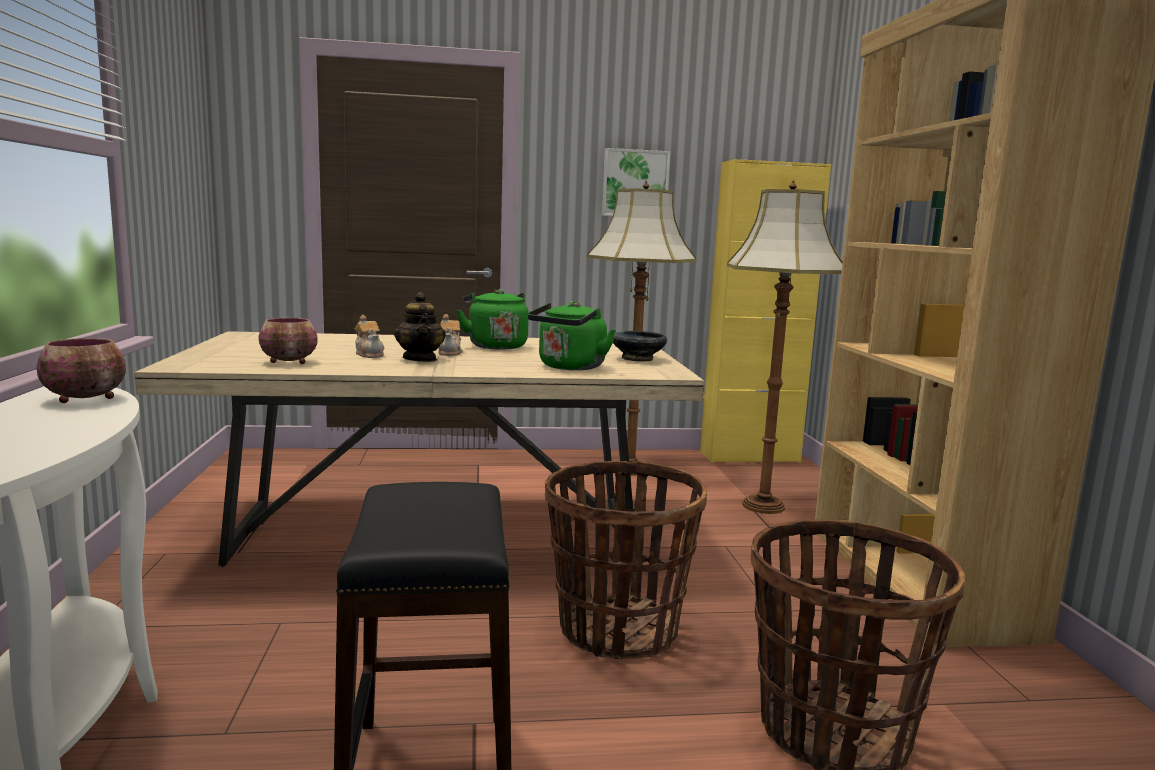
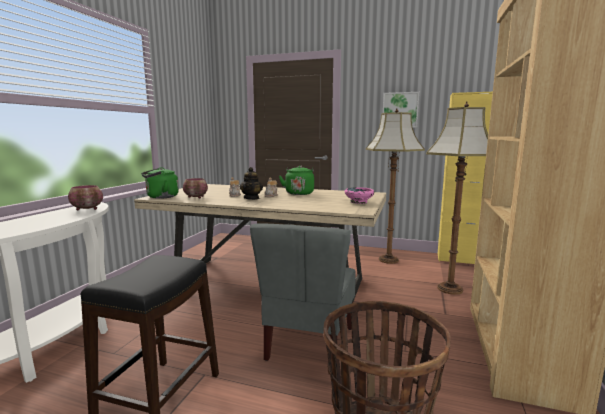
camera: 25 degrees right, 0 degrees up
green kettle [528,301,616,370] -> green kettle moved to [141,167,179,199]
basket [545,461,707,659] -> grey chair [250,224,356,361]
black bowl [613,331,667,362] -> pink bowl [345,187,374,204]

